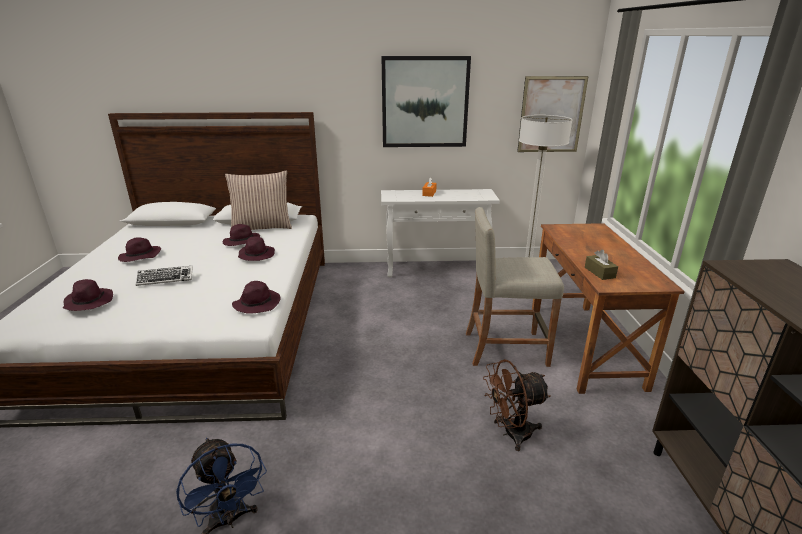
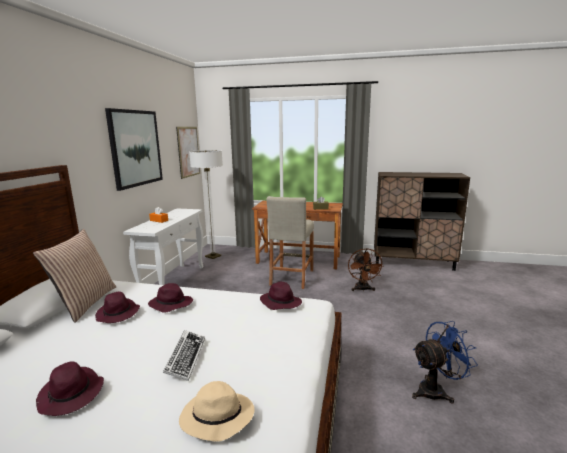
camera: 75 degrees left, 10 degrees down
purple hat [63,279,113,311] -> beige hat [179,381,255,442]

